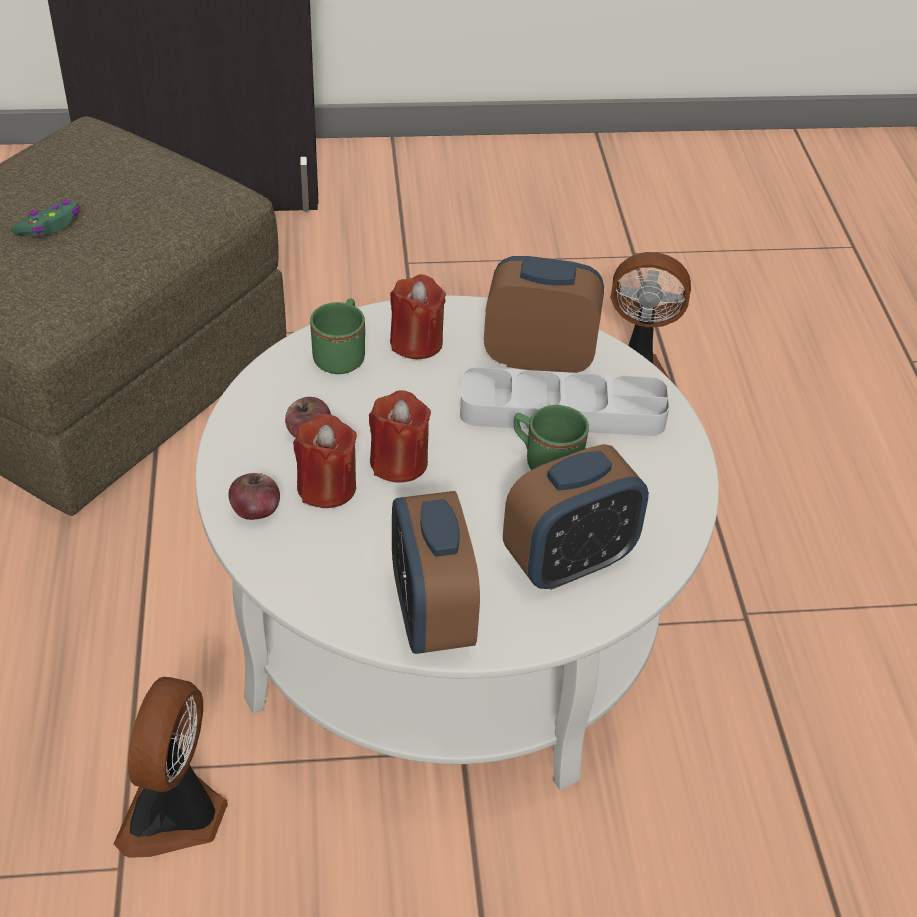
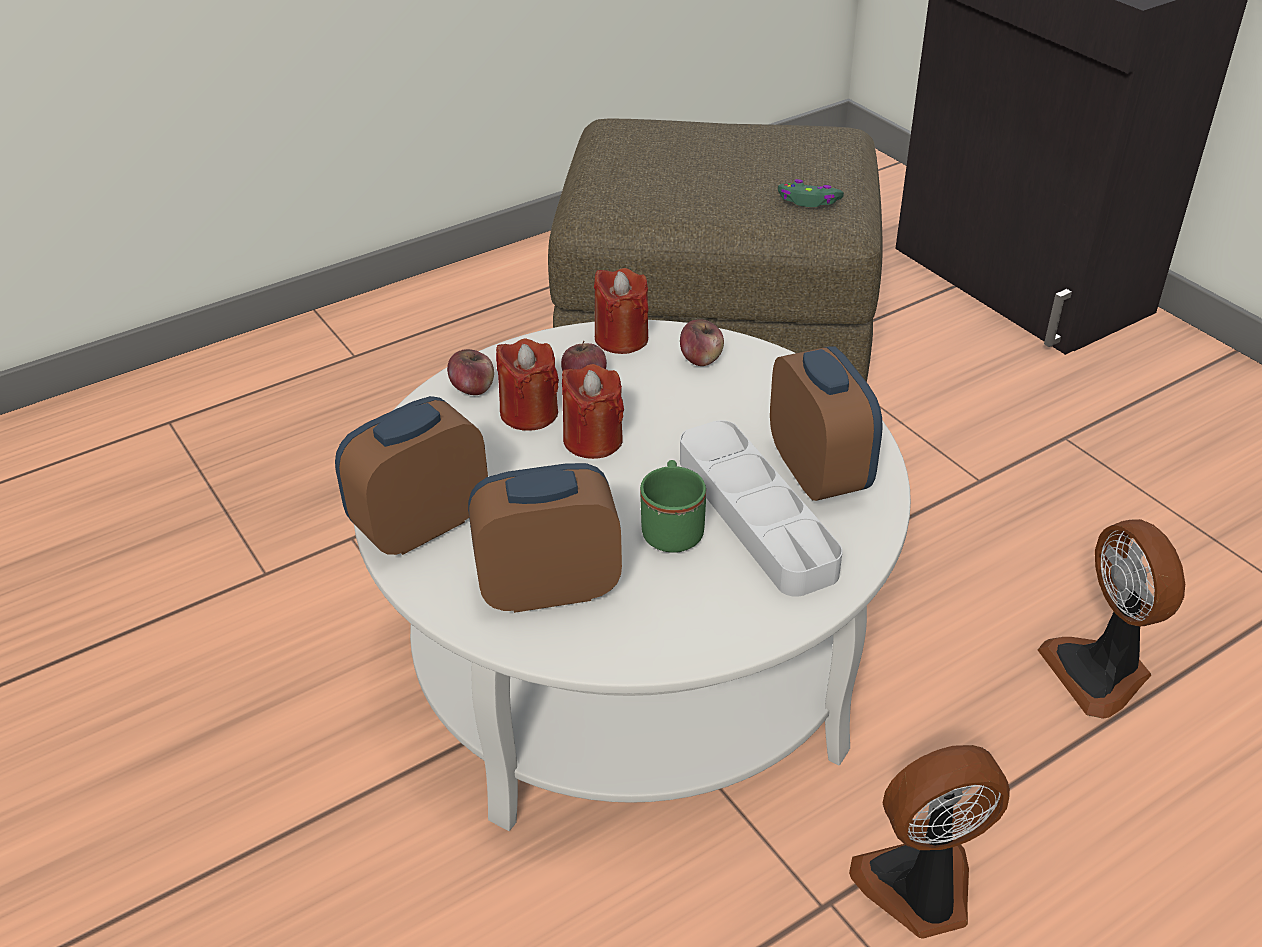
camera: 65 degrees right, 5 degrees down
green game controller [11,200,80,237] -> green game controller moved to [778,179,844,207]
fan [114,677,228,858] -> fan moved to [849,745,1010,939]
green mug [310,298,365,374] -> apple [680,319,724,366]
red candle [390,274,446,359] -> red candle moved to [594,268,649,354]
alarm clock [503,444,649,590] -> alarm clock turned 135 degrees clockwise [468,463,622,613]

